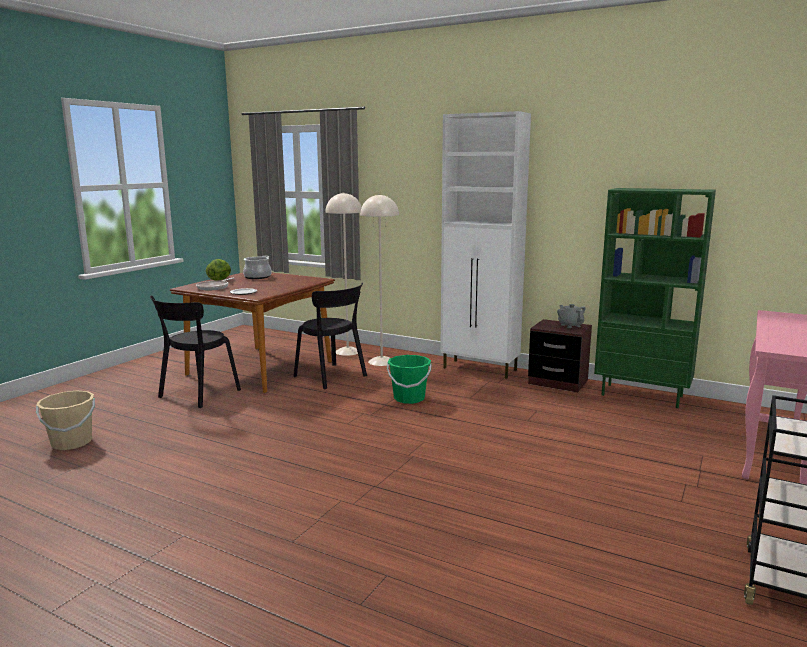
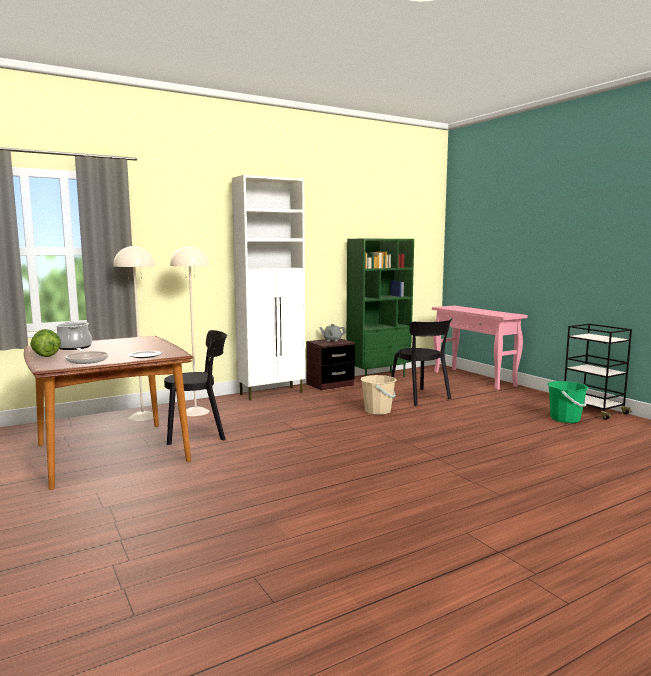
camera: 60 degrees left, 5 degrees down
beige bucket [36,391,95,450] -> beige bucket moved to [360,375,397,415]
black chair [150,296,241,408] -> black chair moved to [391,318,452,406]
green bucket [387,355,432,404] -> green bucket moved to [548,381,589,423]

